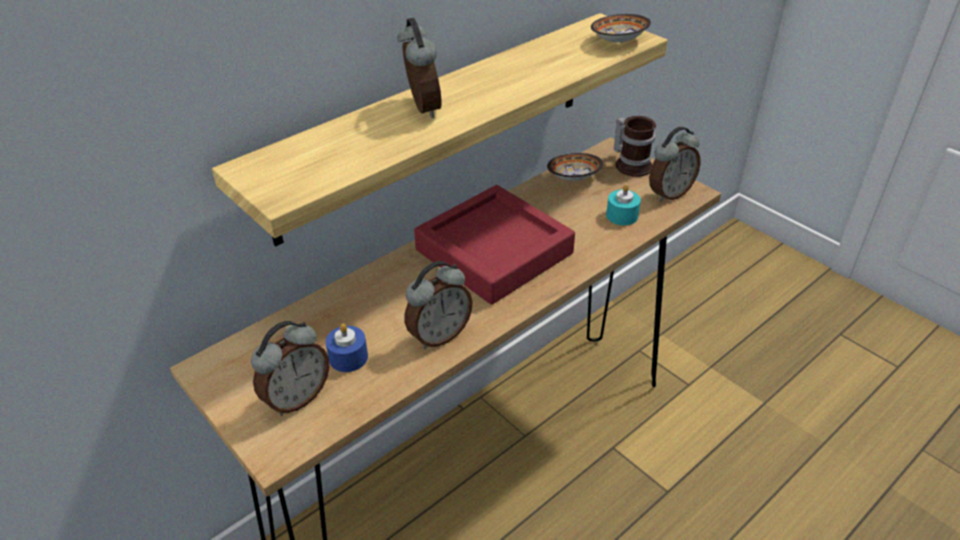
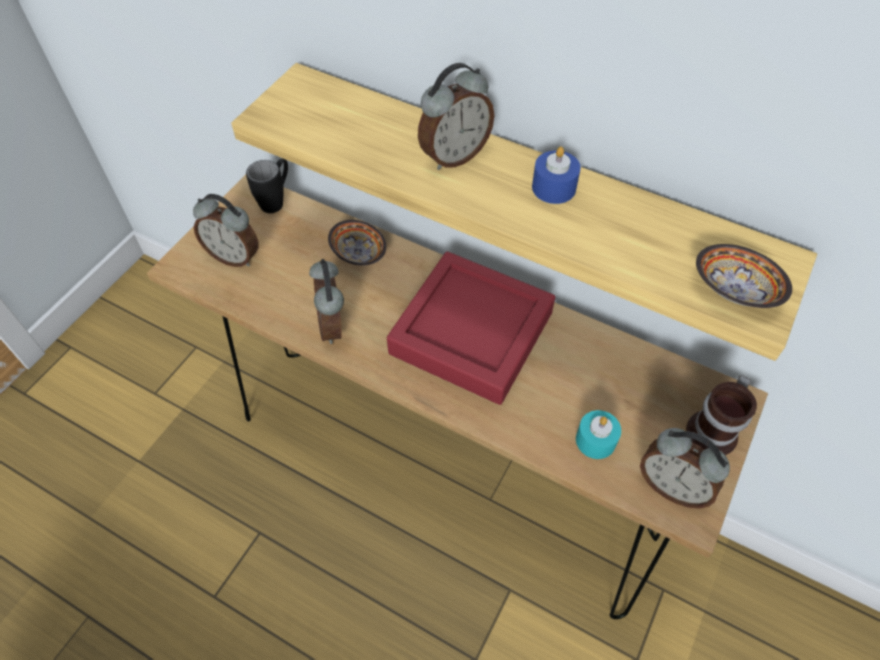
camera: 70 degrees right, 15 degrees up
blue candle [325,324,368,372] -> blue candle moved to [532,146,581,204]
alarm clock [405,261,473,349] -> alarm clock turned 45 degrees clockwise [309,259,344,344]
bowl [547,153,603,181] -> bowl moved to [328,220,386,266]
none -> black mug [246,158,288,213]

